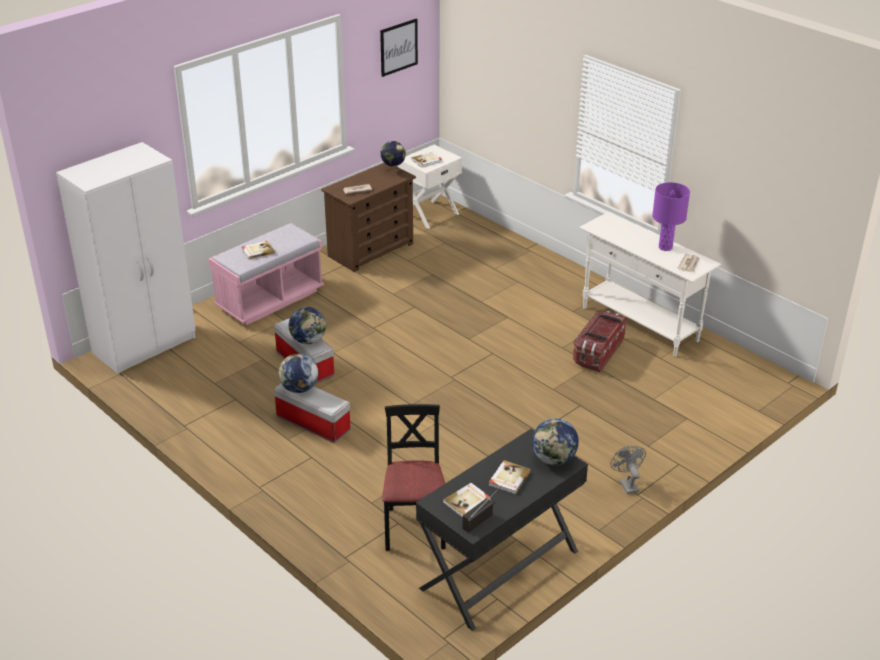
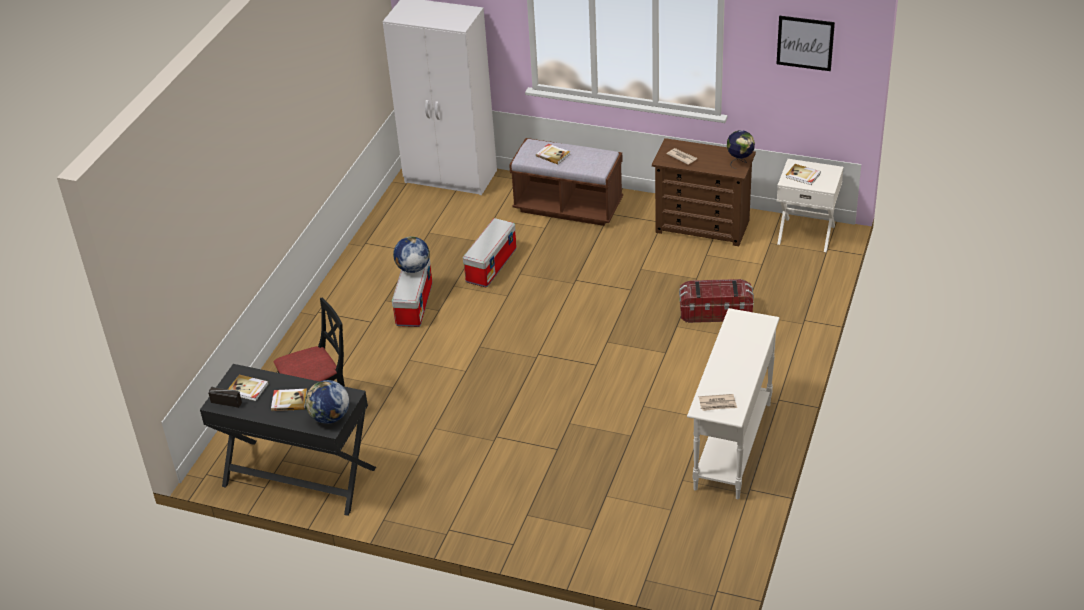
camera: 65 degrees right, 5 degrees up
pink bench [208,223,324,325] -> brown bench [509,138,623,226]
globe [289,307,326,344] -> none
storage box [573,311,627,372] -> storage box moved to [679,279,754,323]
grey fan [610,446,646,494] -> none
purple table lamp [652,182,690,251] -> none

